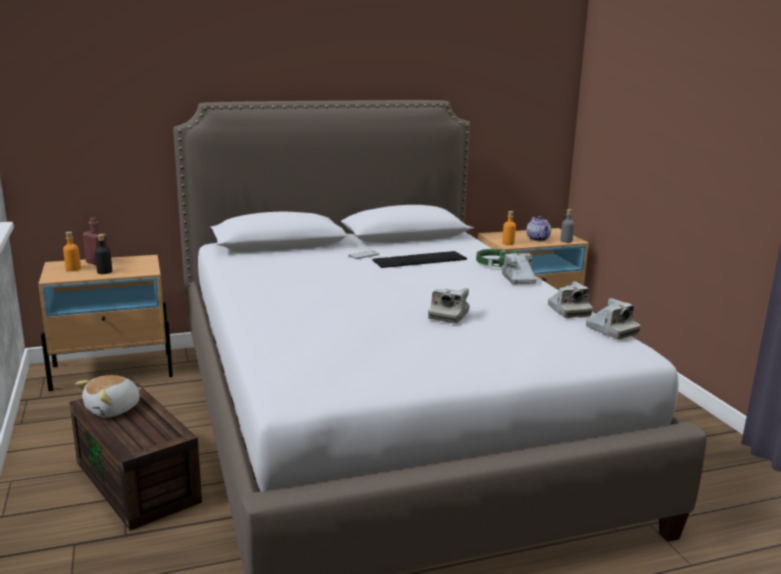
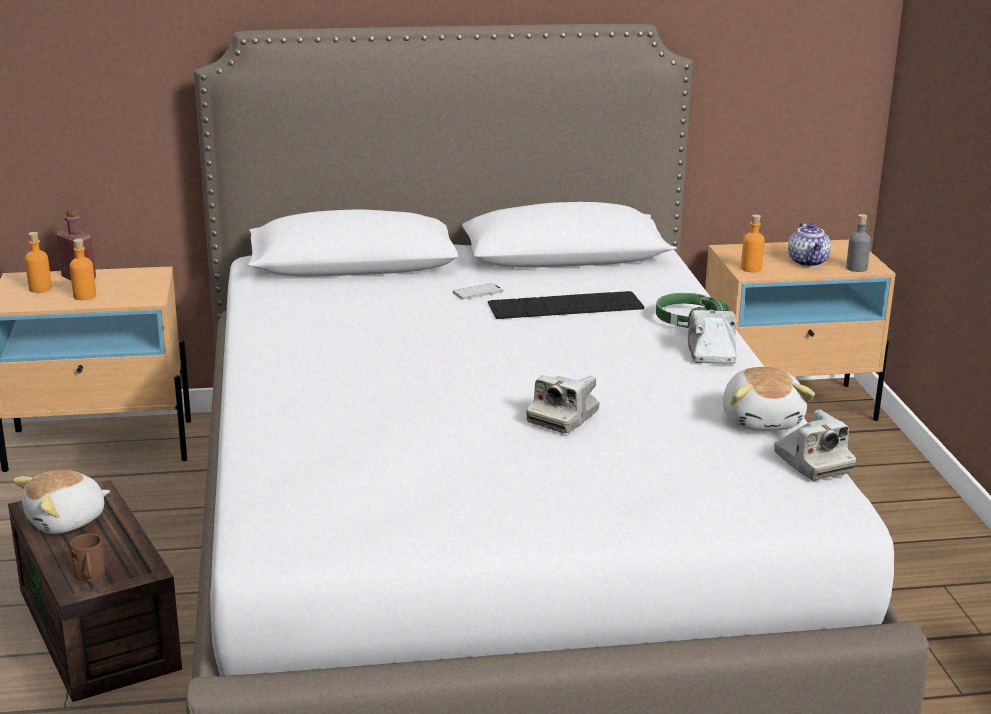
camera: 10 degrees right, 5 degrees up
black bottle [95,234,112,274] -> orange bottle [70,239,96,300]
camera [548,281,593,318] -> plush toy [723,367,815,431]
none -> brown mug [70,534,105,582]

